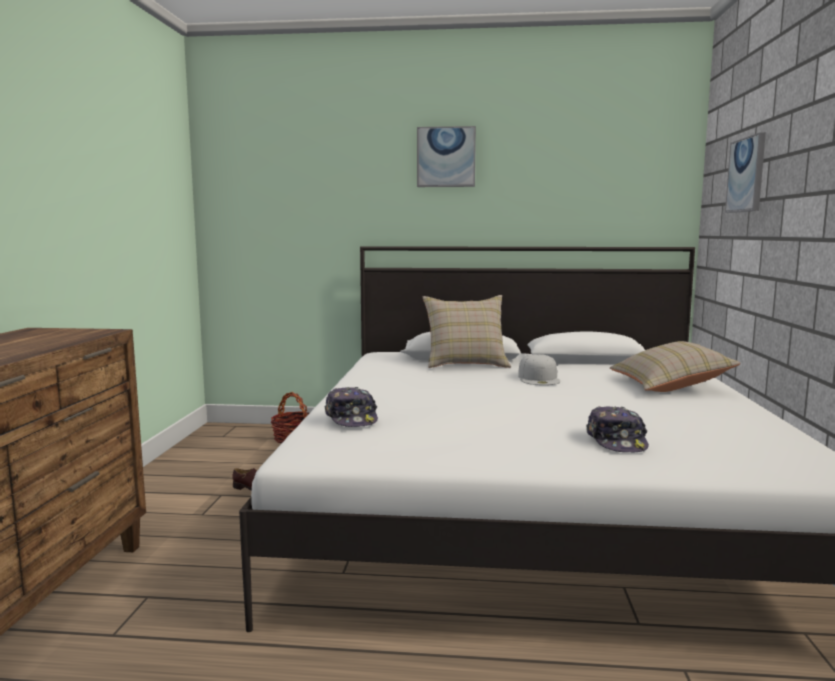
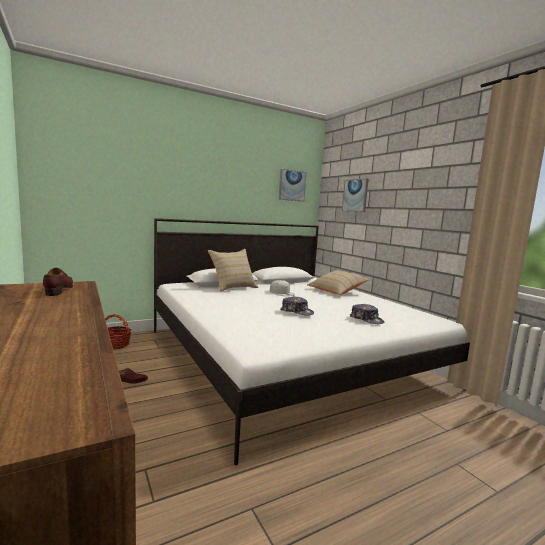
camera: 35 degrees left, 0 degrees up
cap [325,387,378,427] -> cap moved to [280,296,314,316]
picture [417,126,476,187] -> picture moved to [279,169,306,202]
none -> brown shoe [43,268,73,296]

